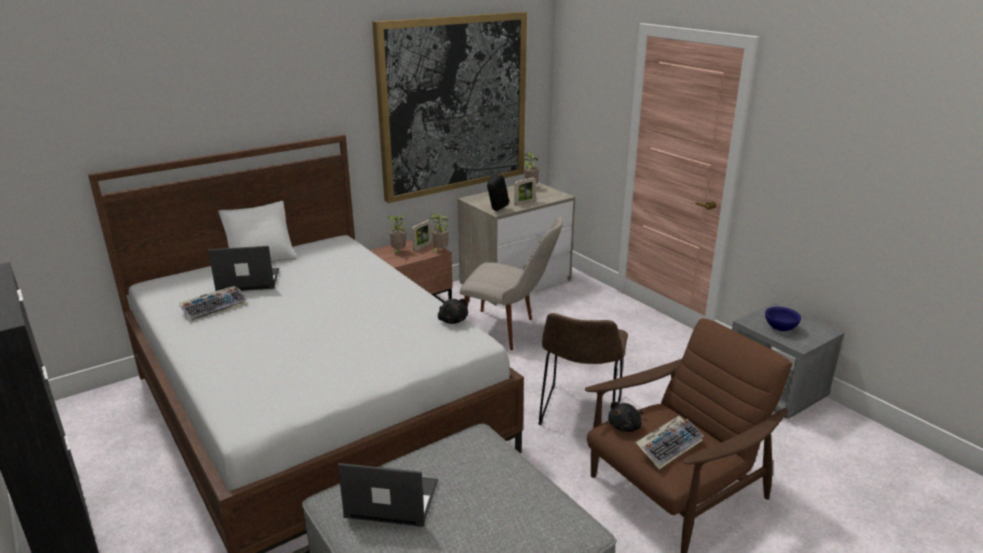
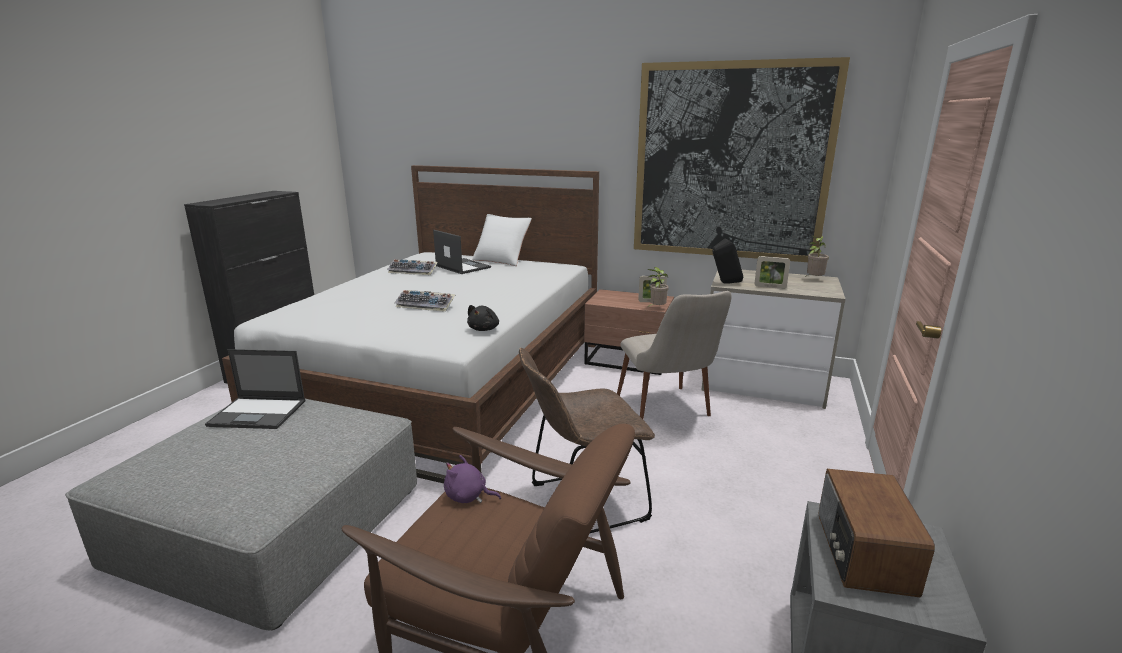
camera: 55 degrees right, 5 degrees down
laptop [338,463,438,527] -> laptop turned 120 degrees clockwise [205,349,306,429]
potted plant [388,215,406,255] -> none
black plush toy [608,401,643,432] -> purple plush toy [444,455,501,503]
keyboard [636,416,704,469] -> keyboard moved to [394,290,456,312]
blue bowl [765,307,801,331] -> radio [819,469,935,597]

